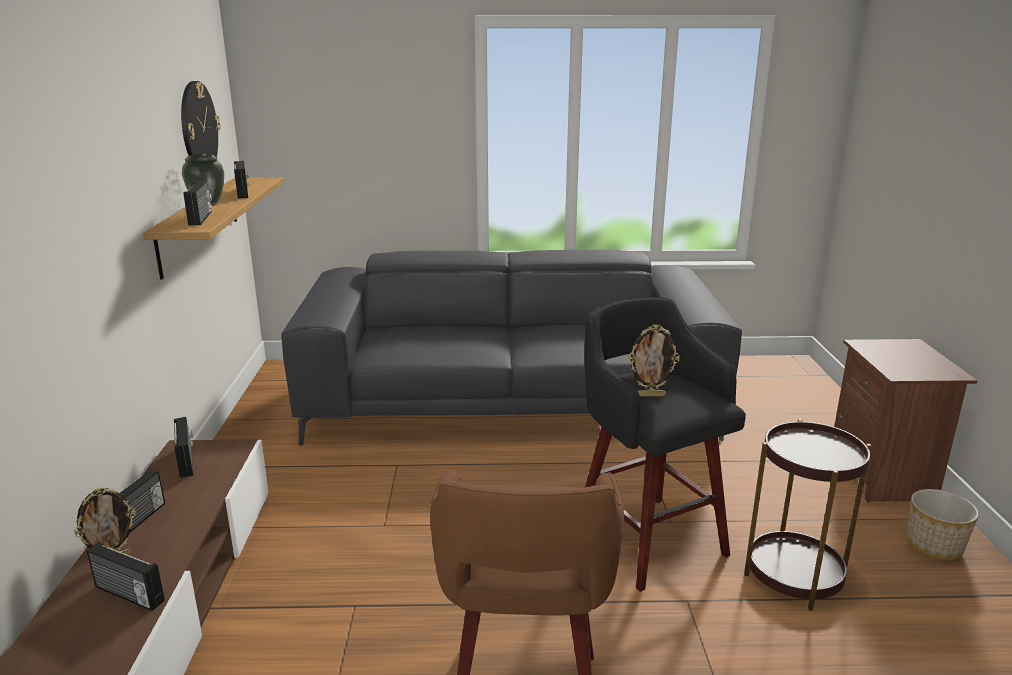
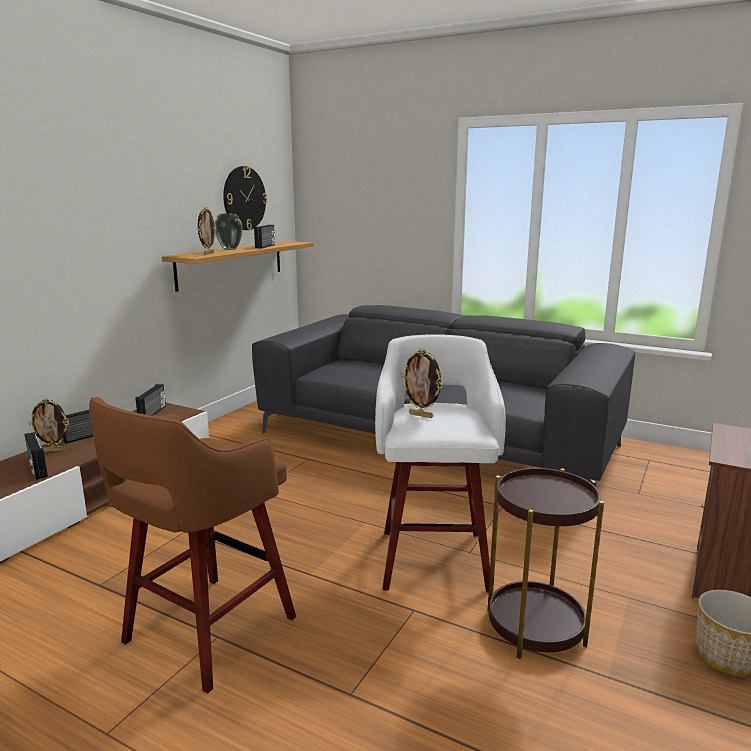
camera: 30 degrees right, 5 degrees down
radio [183,181,212,226] -> picture frame [198,207,217,255]
black stool [584,297,746,592] -> white stool [375,334,506,592]

